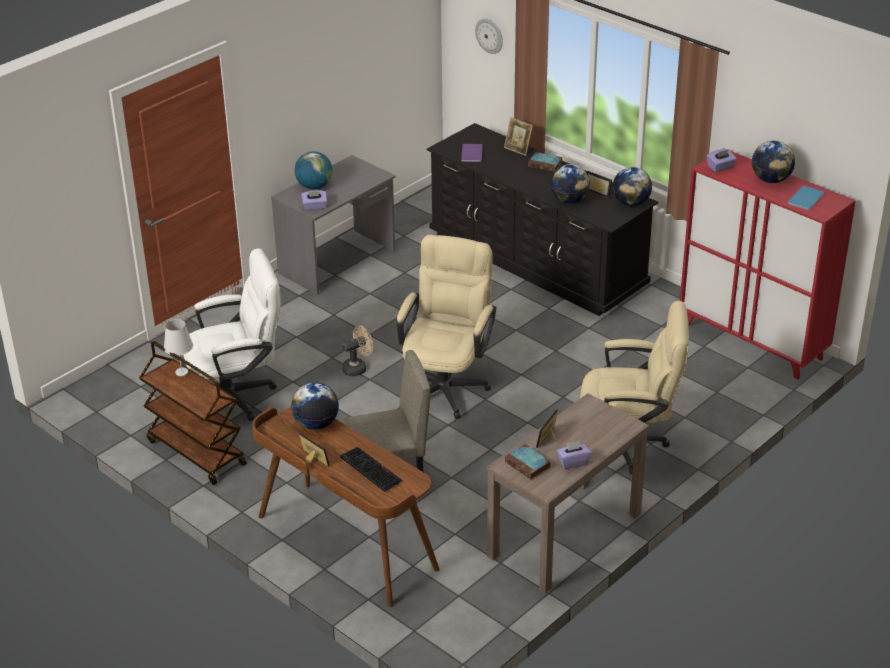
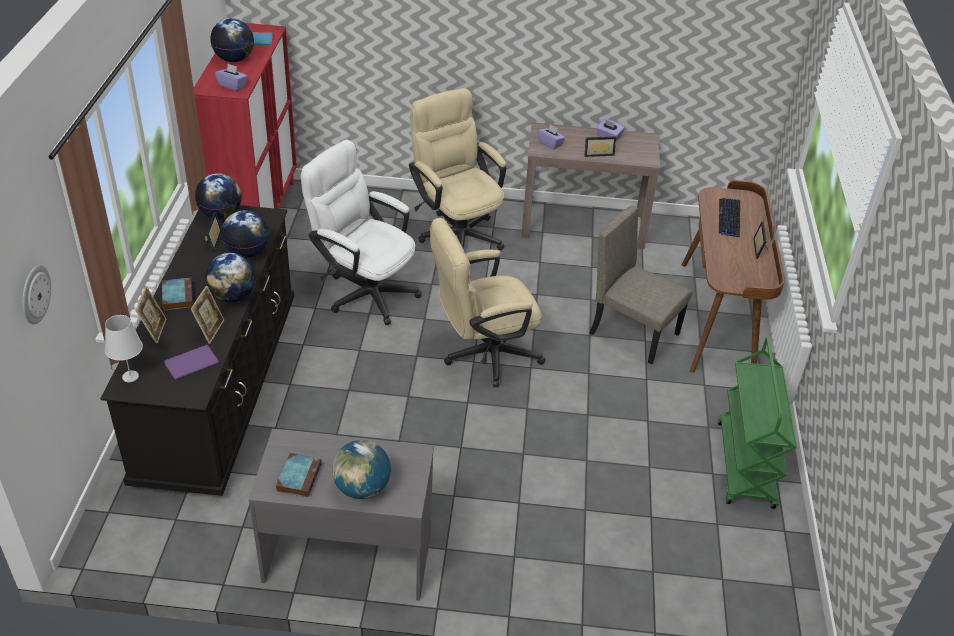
camera: 130 degrees left, 5 degrees up
brown cart [139,341,247,485] -> green cart [718,337,797,509]
white table lamp [164,319,193,376] -> white table lamp moved to [105,315,143,382]
white office chair [183,248,281,421] -> white office chair moved to [301,140,421,325]
globe [291,382,339,430] -> globe moved to [205,253,256,302]
purple tissue box [301,190,327,210] -> purple tissue box moved to [537,124,565,150]
beige fan [342,326,373,376] -> none
book [505,444,551,479] -> book moved to [276,453,322,497]
none -> picture frame [191,286,224,344]

